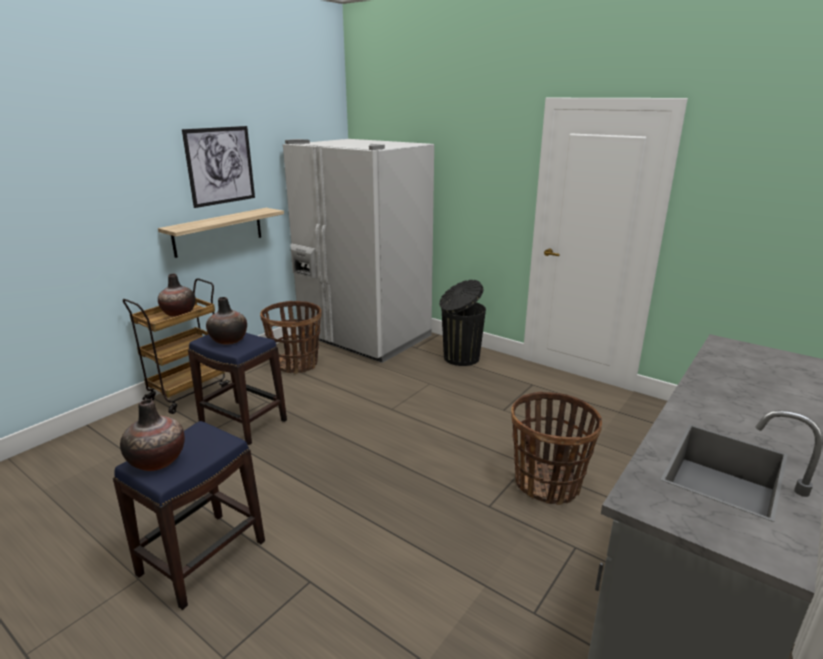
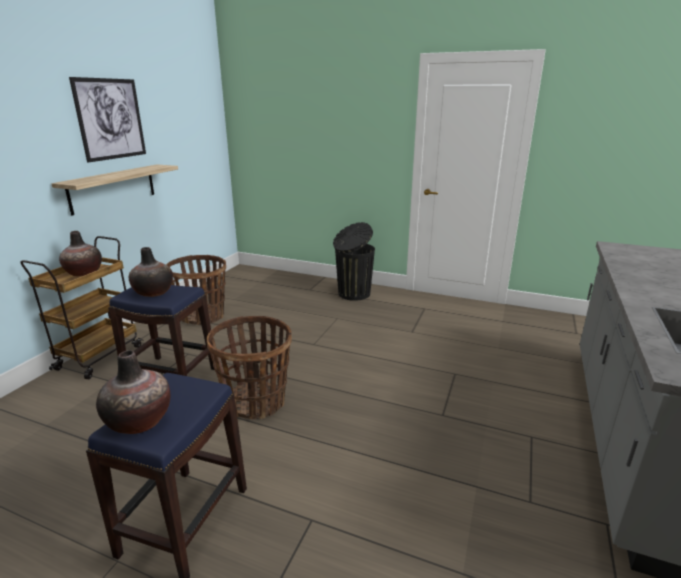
camera: 15 degrees left, 0 degrees up
white fridge [283,139,434,363] -> none
basket [511,391,602,505] -> basket moved to [207,316,292,420]

